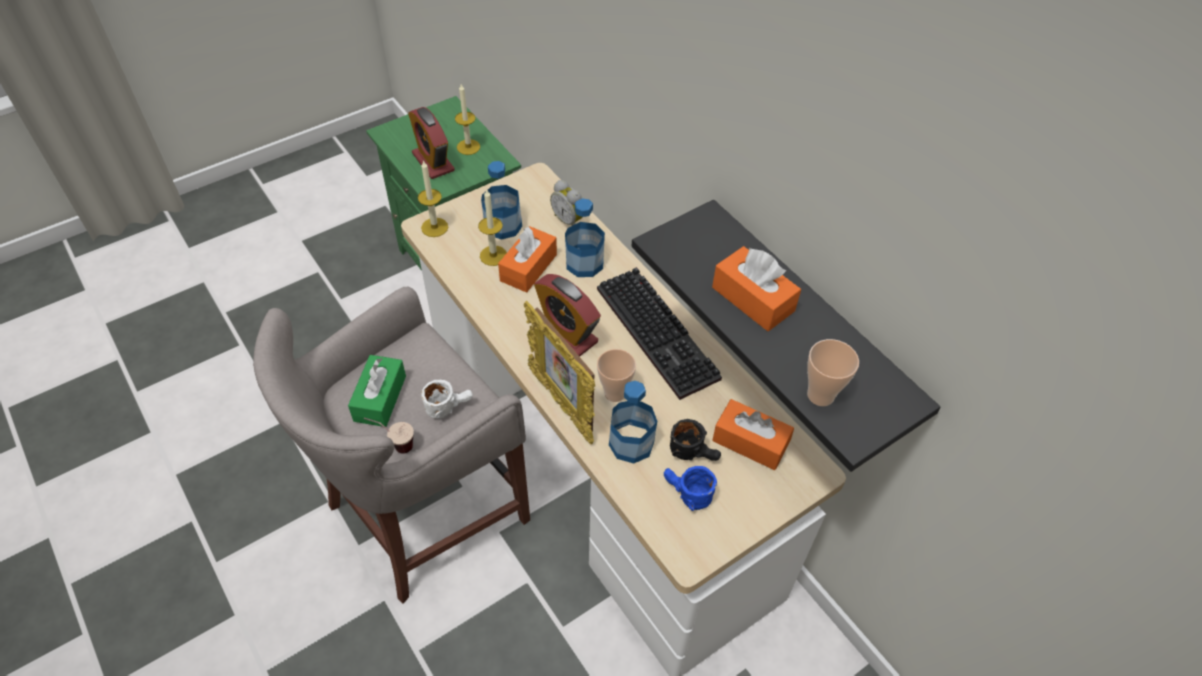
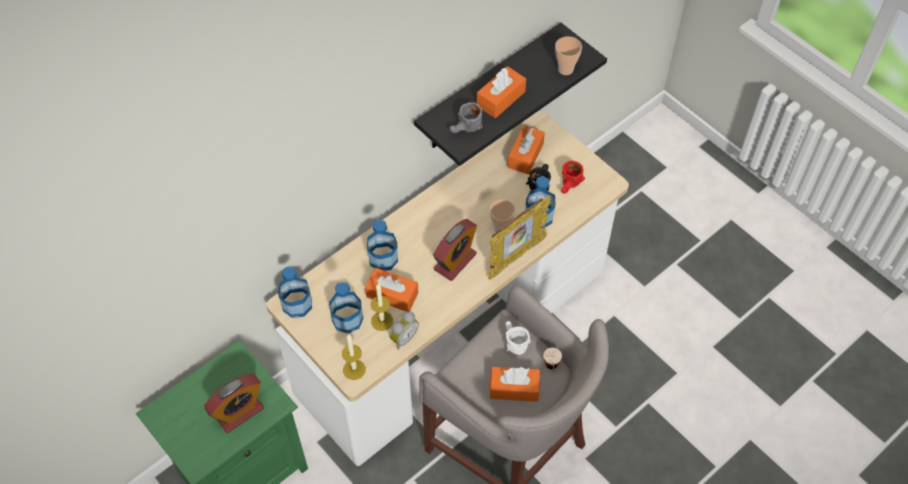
camera: 95 degrees left, 5 degrees up
green tissue box [348,355,406,427] -> orange tissue box [490,367,540,402]
candle [455,84,480,155] -> none
alarm clock [550,180,582,226] -> alarm clock moved to [389,311,419,350]
keyboard [597,267,722,400] -> none
blue mug [664,466,717,511] -> red mug [561,161,585,194]
none -> bottle [278,266,312,318]
none -> grey mug [449,102,483,133]

